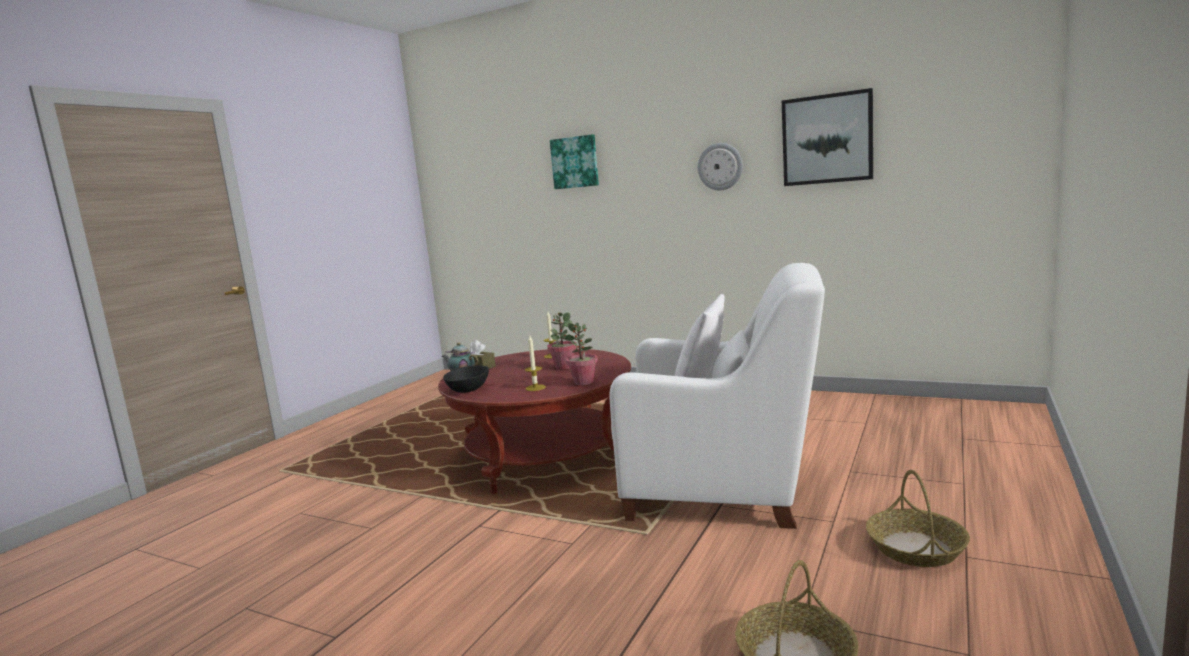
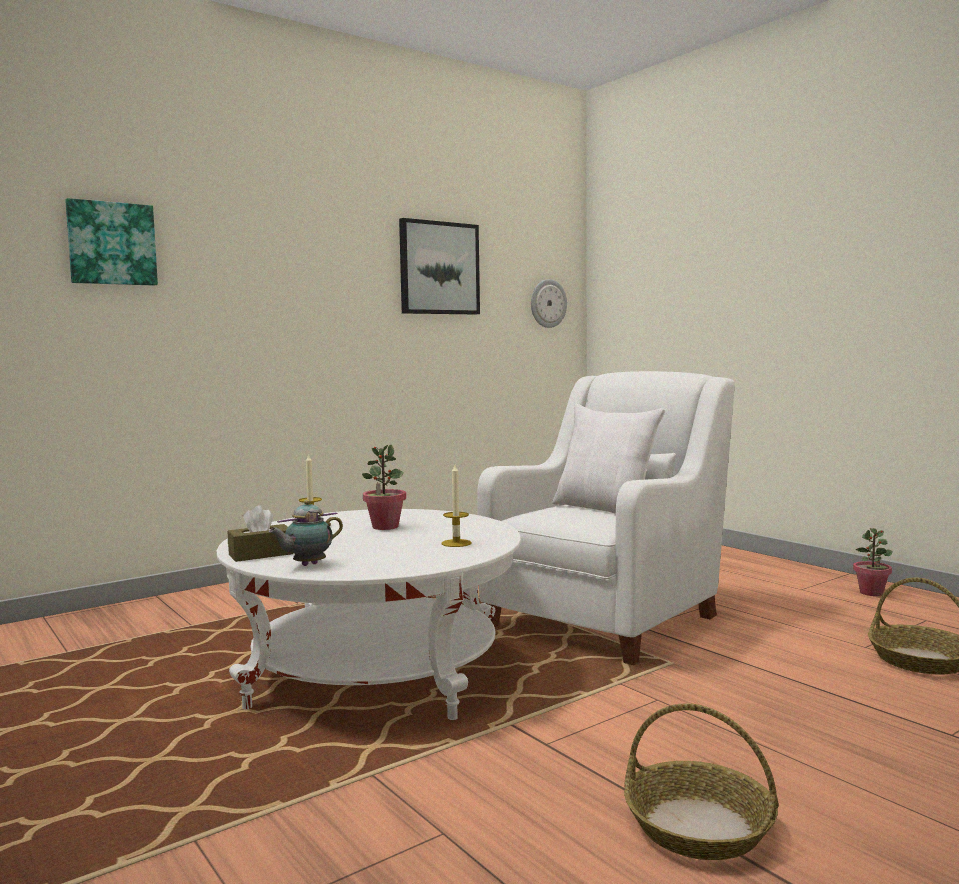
camera: 65 degrees left, 5 degrees down
red coffee table [438,349,631,494] -> white coffee table [217,509,521,720]
black bowl [443,365,489,393] -> none
potted plant [563,322,598,385] -> potted plant moved to [853,528,893,596]
wall clock [698,143,743,191] -> wall clock moved to [531,279,567,328]
basket [866,470,970,567] -> basket moved to [624,703,779,860]

